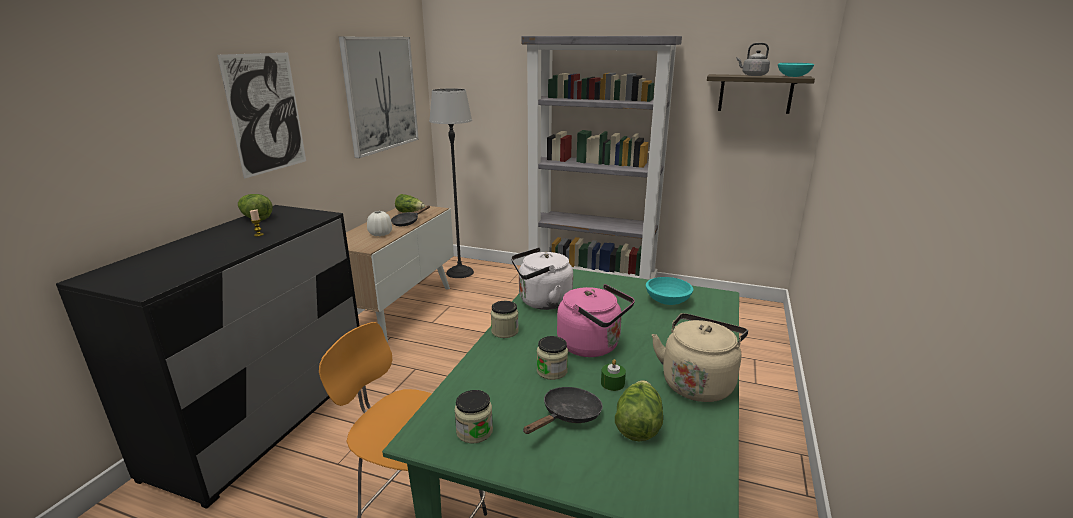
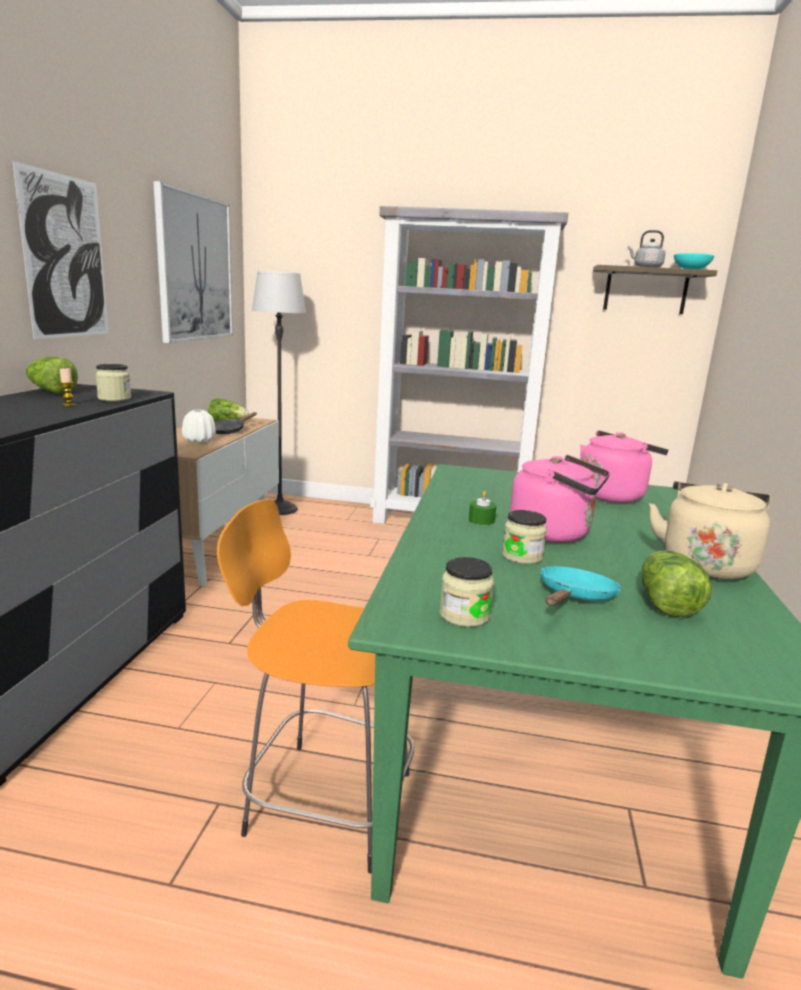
camera: 10 degrees left, 5 degrees down
jar [491,301,519,338] -> jar moved to [95,364,131,401]
white kettle [511,247,573,310] -> none
black frying pan [523,387,603,434] -> turquoise frying pan [541,566,621,606]
green candle [601,359,626,391] -> green candle moved to [469,491,496,525]
turquoise bowl [646,277,693,305] -> pink kettle [580,430,668,503]

